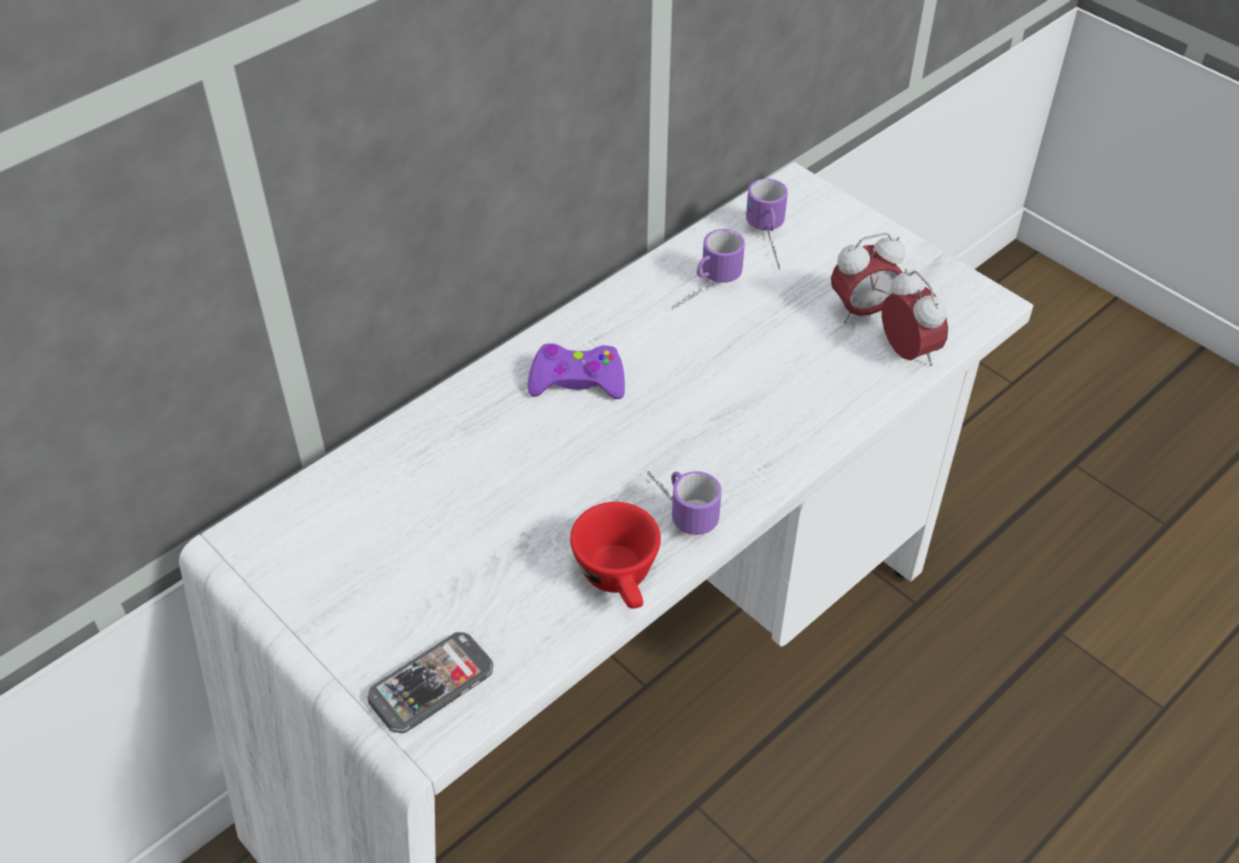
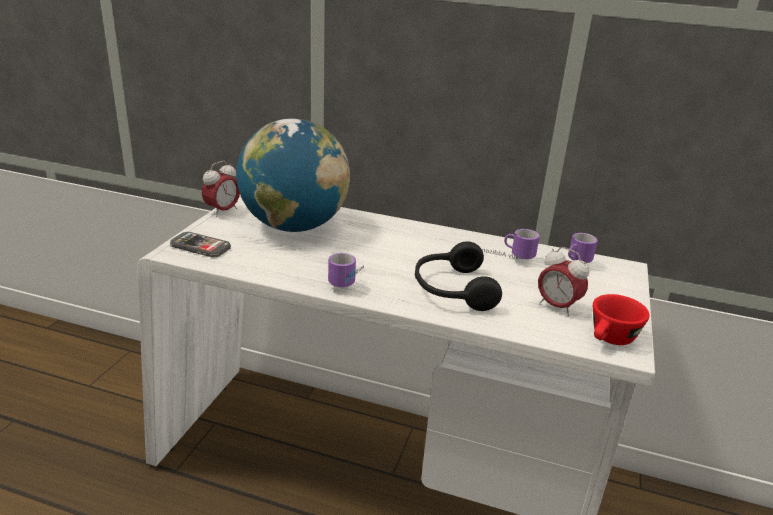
camera: 60 degrees right, 20 degrees down
purple game controller [527,344,625,399] -> none
red cup [570,502,661,609] -> red cup moved to [593,294,650,345]
alarm clock [882,269,948,366] -> alarm clock moved to [202,161,240,217]
none -> globe [236,118,350,232]
none -> black headphones [415,241,502,311]

